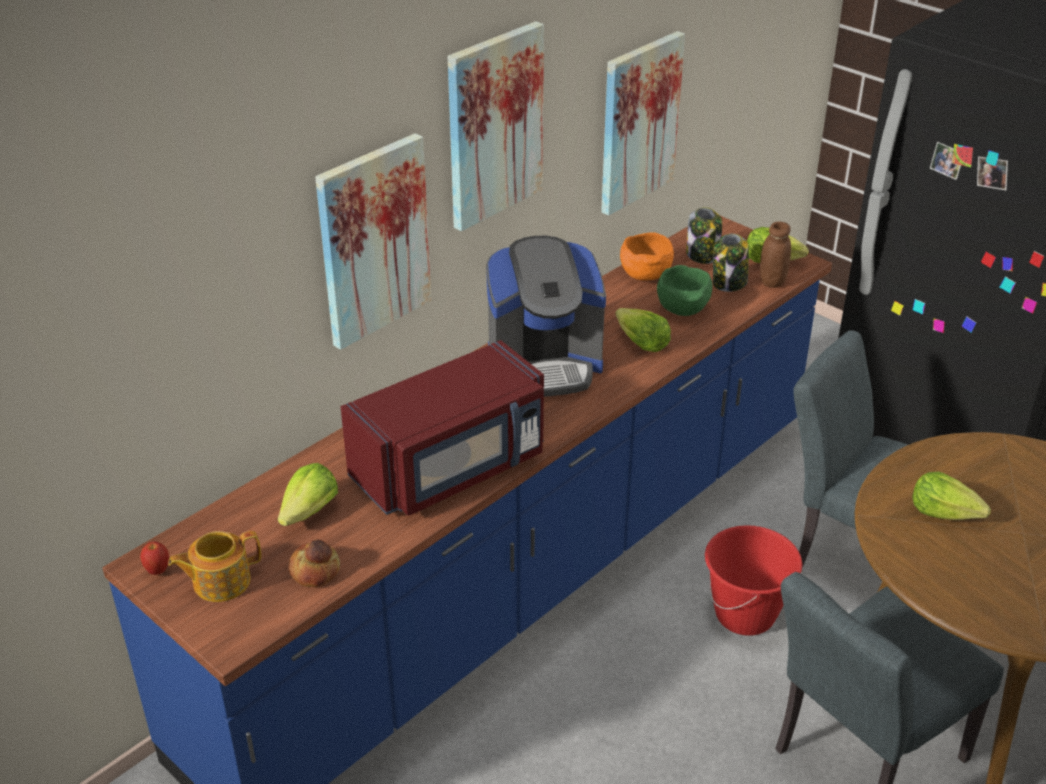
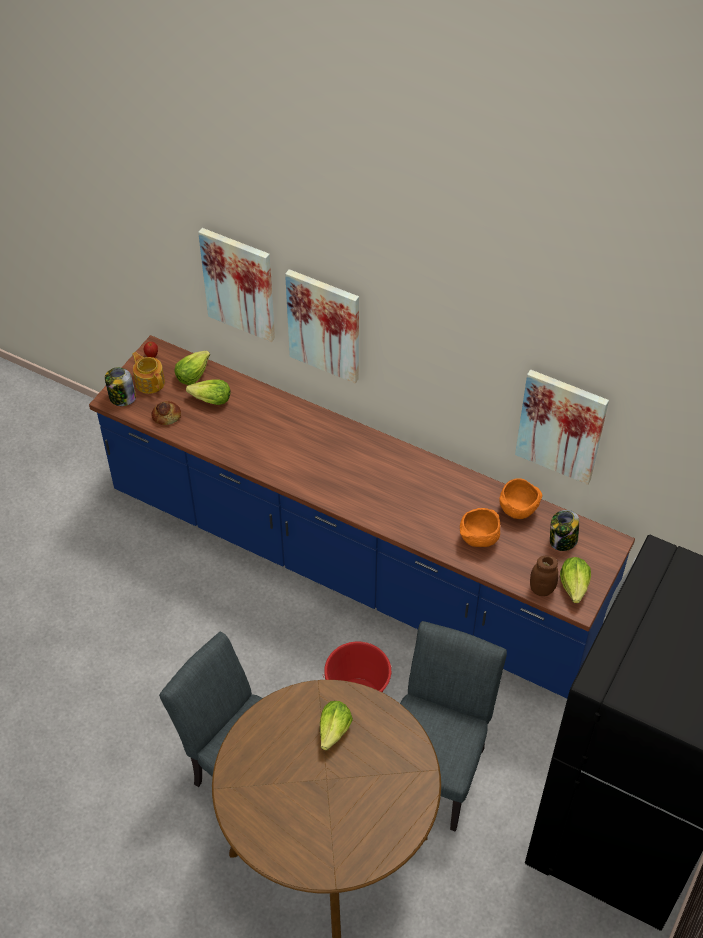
camera: 75 degrees right, 15 degrees up
red microwave [341,340,544,516] -> none
picture [448,21,544,231] -> picture moved to [198,228,275,342]
coffee machine [486,236,606,397] -> none
lettuce [615,308,671,352] -> lettuce moved to [174,351,210,385]
green bowl [657,265,712,316] -> orange bowl [460,508,500,547]
jar [713,234,749,292] -> jar moved to [105,367,136,406]

